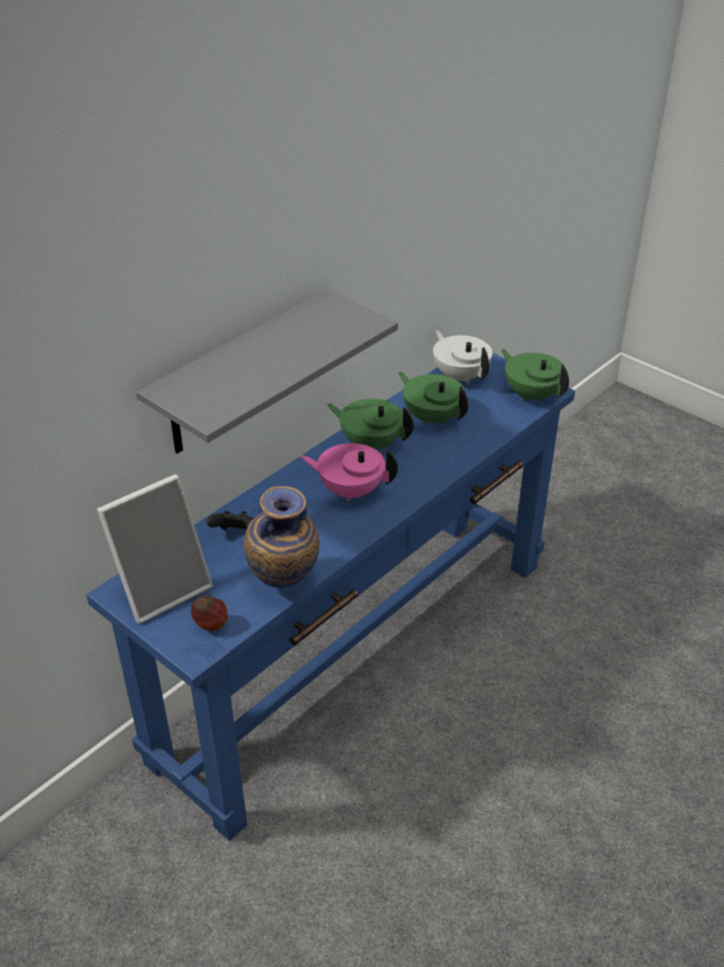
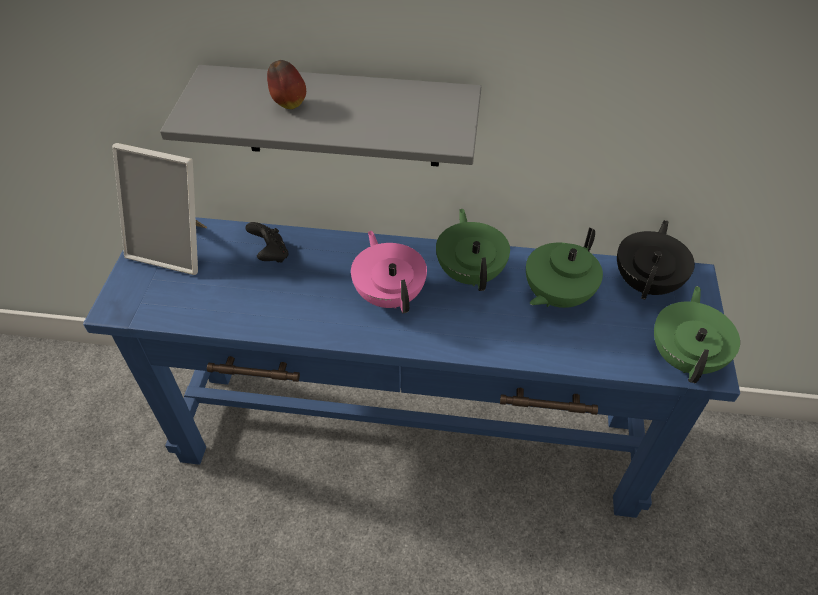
camera: 55 degrees right, 10 degrees up
apple [191,595,228,631] -> apple moved to [267,60,306,109]
vase [244,486,319,588] -> none
green teapot [398,372,469,425] -> green teapot turned 150 degrees counterclockwise [526,227,603,308]
white teapot [433,330,492,384] -> black teapot [617,220,695,300]

